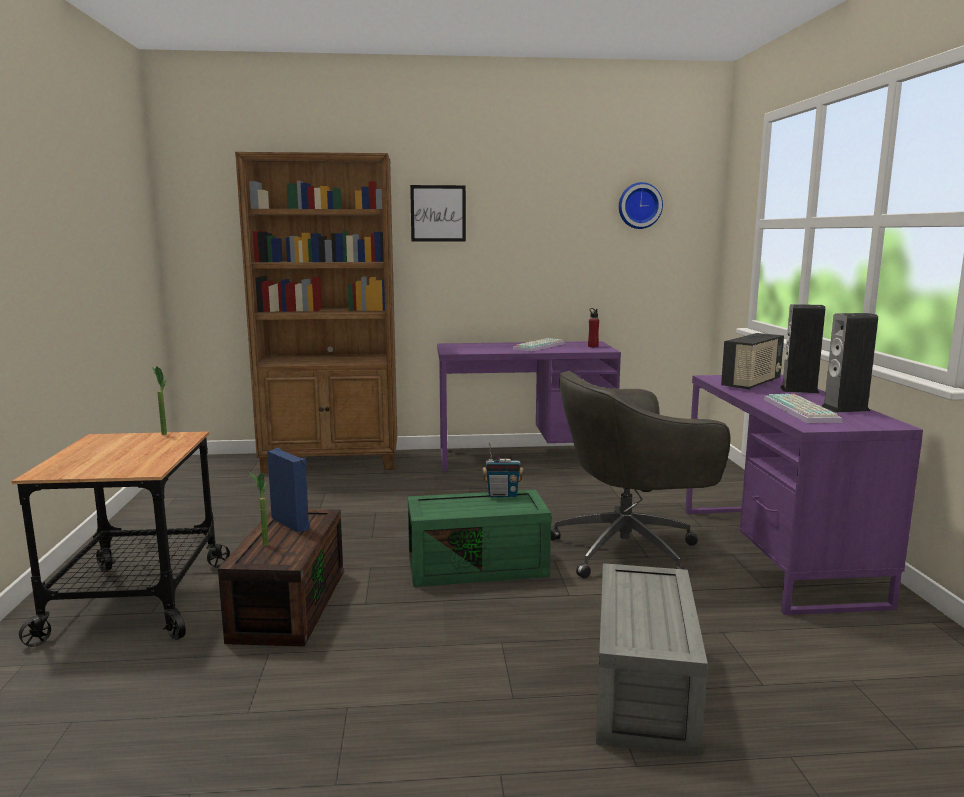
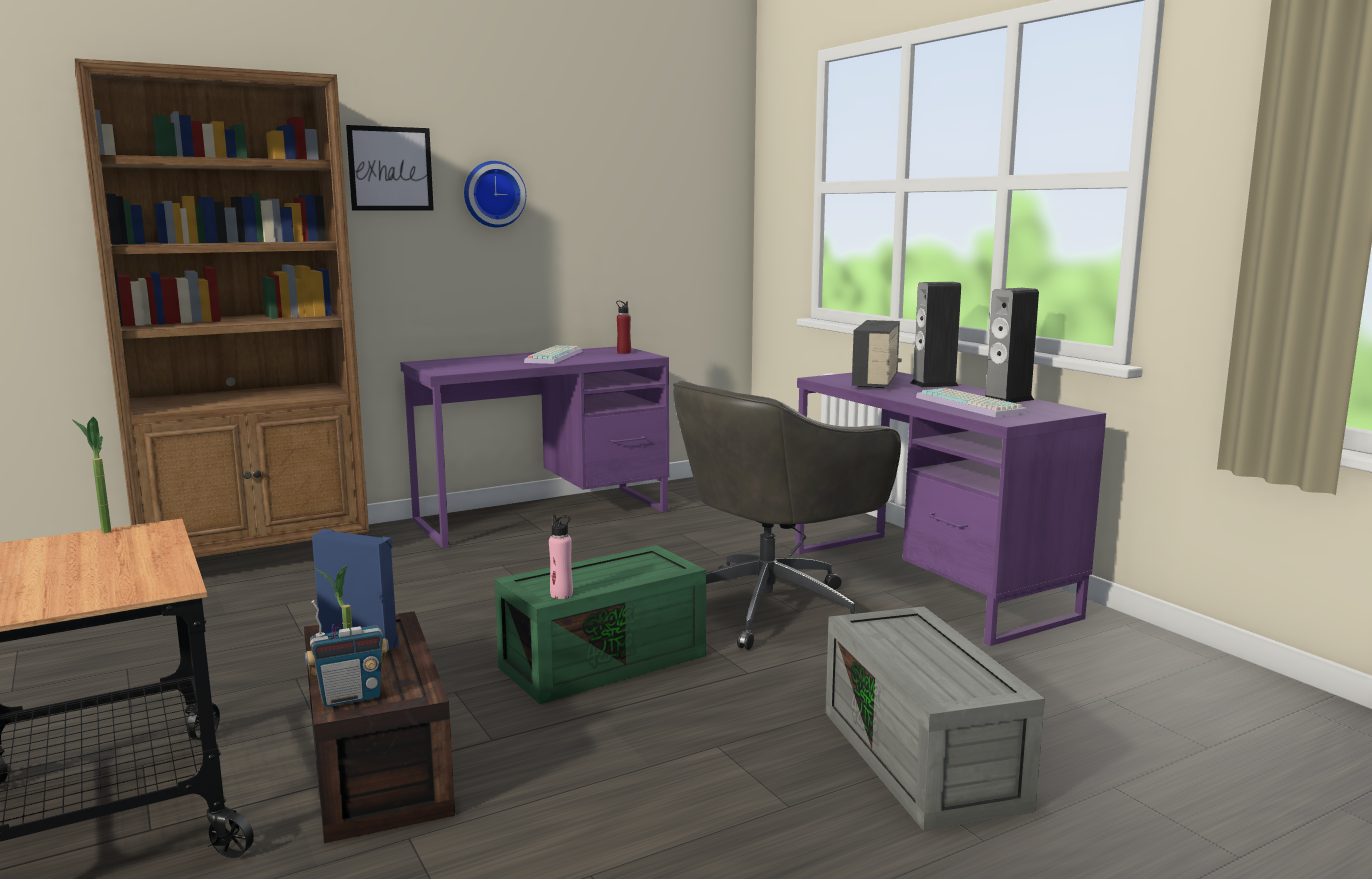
camera: 25 degrees left, 0 degrees up
radio [483,442,523,497] -> radio moved to [305,600,389,707]
wall clock [619,182,663,229] -> wall clock moved to [464,161,526,228]
none -> pink bottle [549,514,573,599]

